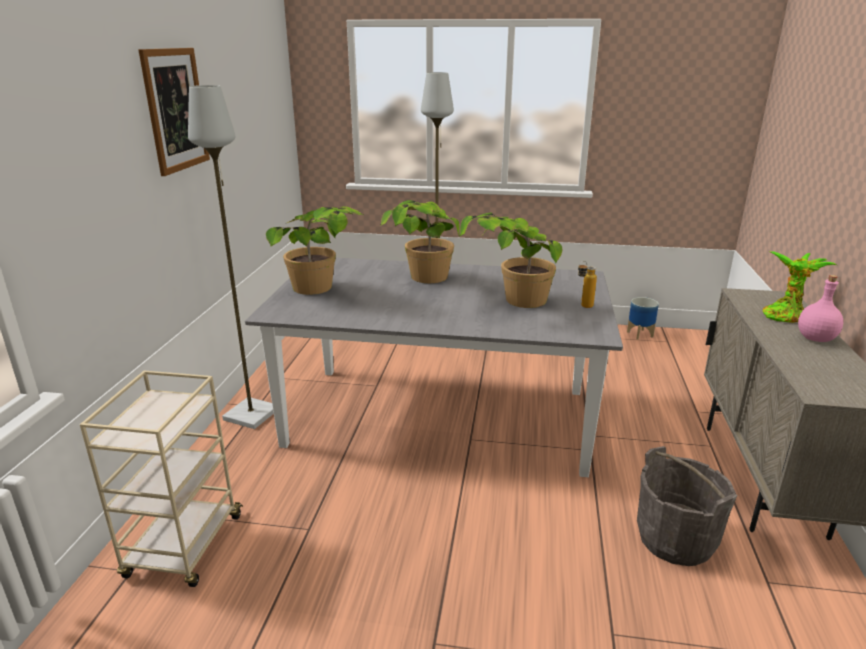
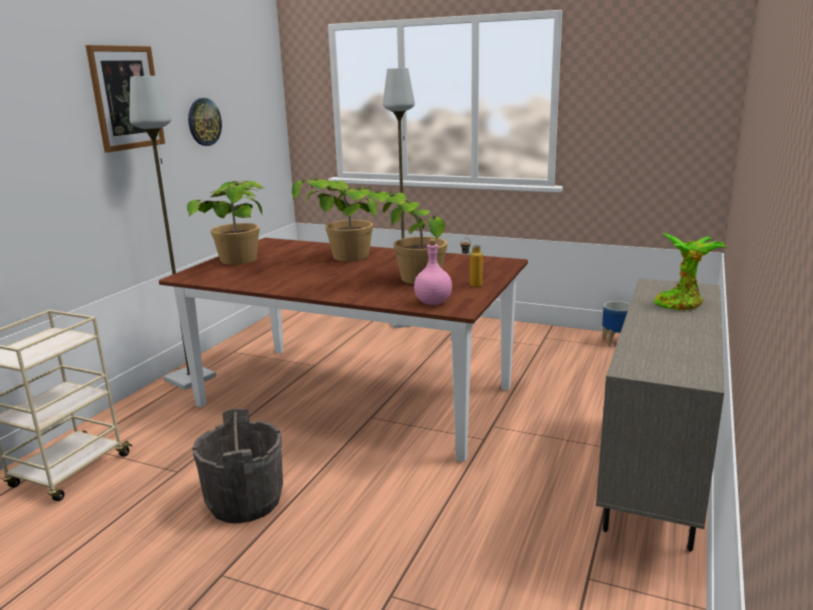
camera: 15 degrees right, 5 degrees down
grey dining table [245,258,623,477] -> brown dining table [159,238,528,462]
grey bucket [637,446,738,566] -> grey bucket moved to [192,409,283,523]
pink bottle [798,275,843,342] -> pink bottle moved to [414,239,452,305]
none -> wall clock [188,98,222,146]

